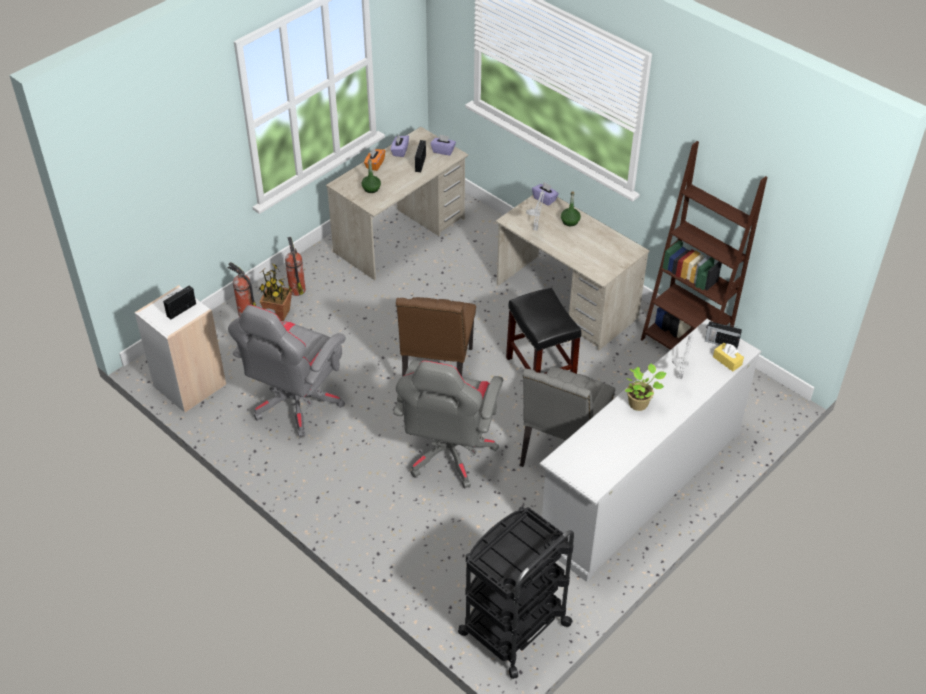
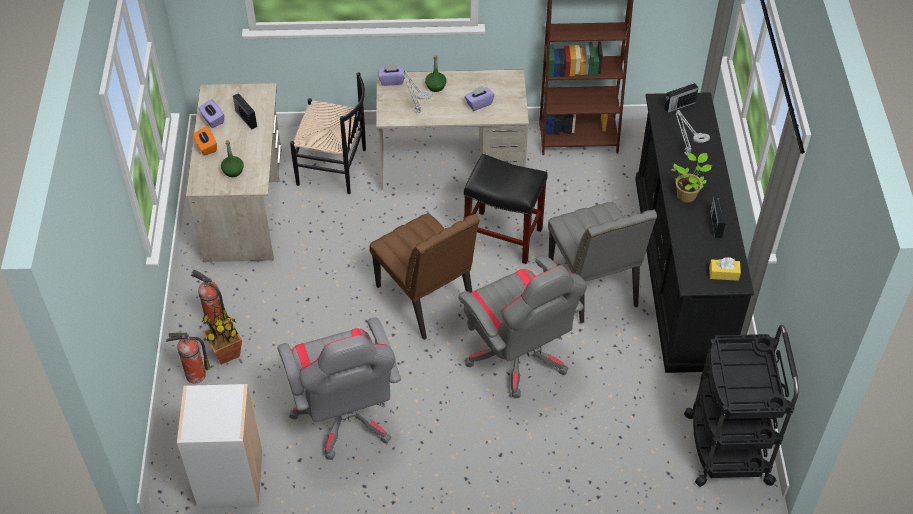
camera: 45 degrees left, 5 degrees up
radio [163,286,196,320] -> radio moved to [710,196,726,238]
purple tissue box [431,135,456,156] -> purple tissue box moved to [465,86,495,111]
white cabinet [540,319,762,582] -> black cabinet [635,92,754,373]
yellow tissue box [713,343,744,371] -> yellow tissue box moved to [709,257,741,281]
none -> black chair [290,72,366,194]

